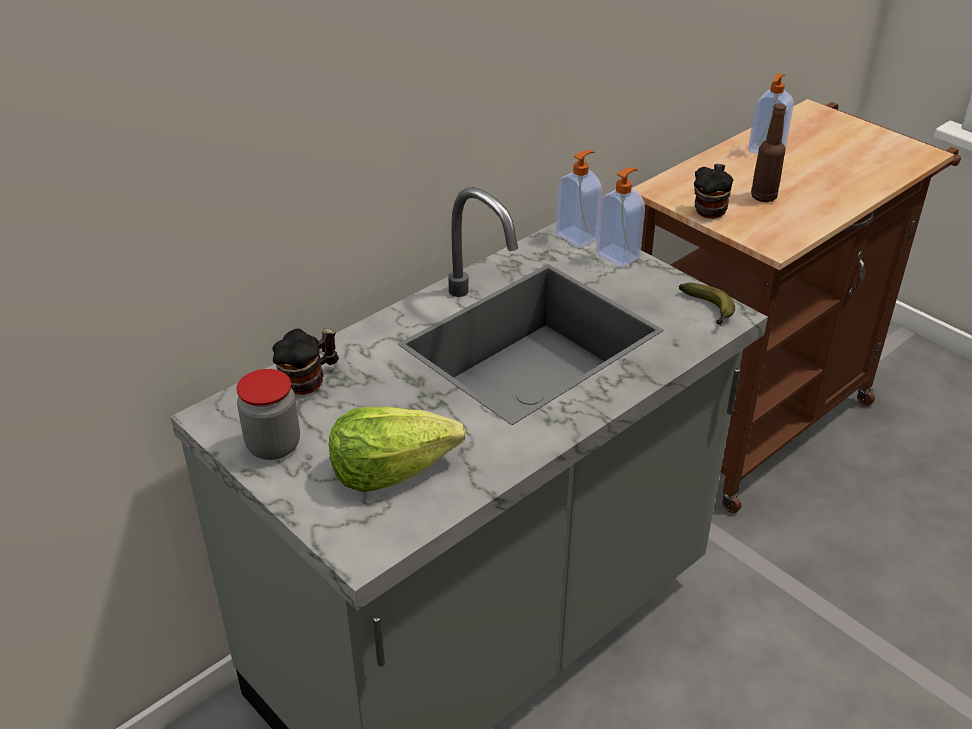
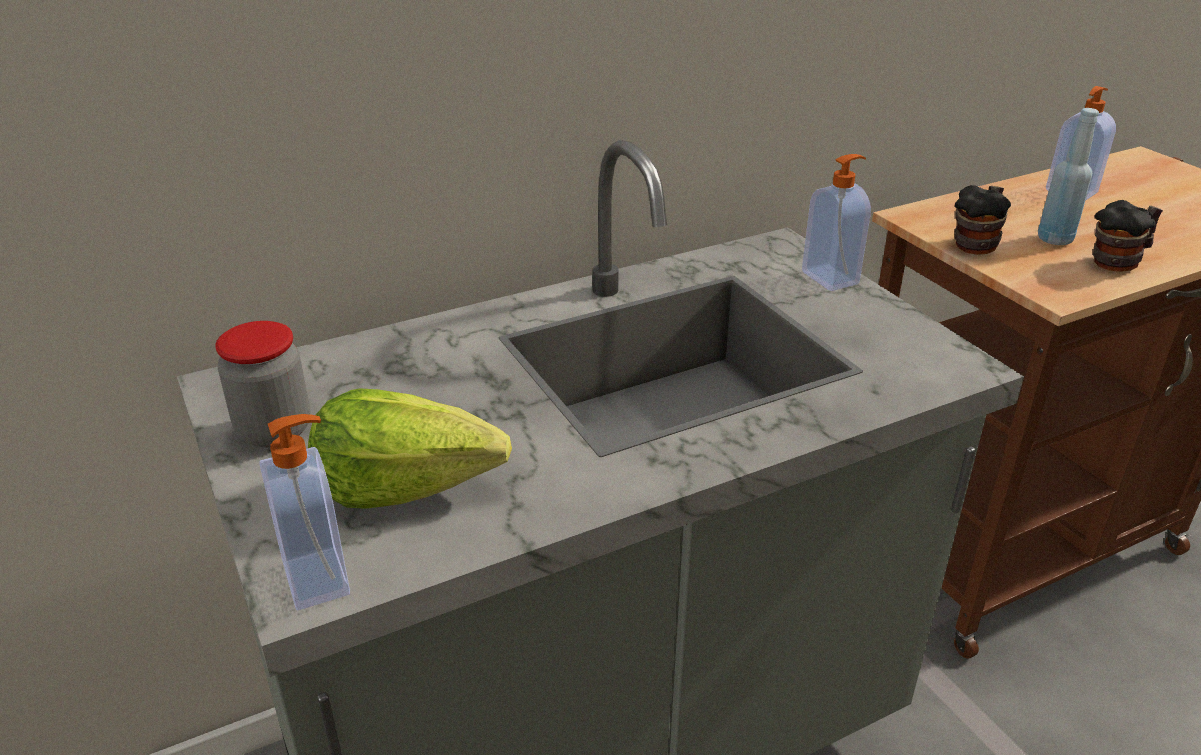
camera: 15 degrees right, 5 degrees down
mug [272,328,339,395] -> mug moved to [1093,200,1163,272]
soap dispenser [556,150,602,248] -> soap dispenser moved to [259,414,350,610]
banana [679,283,735,326] -> none
brown bottle [751,103,786,202] -> blue bottle [1038,108,1099,245]

